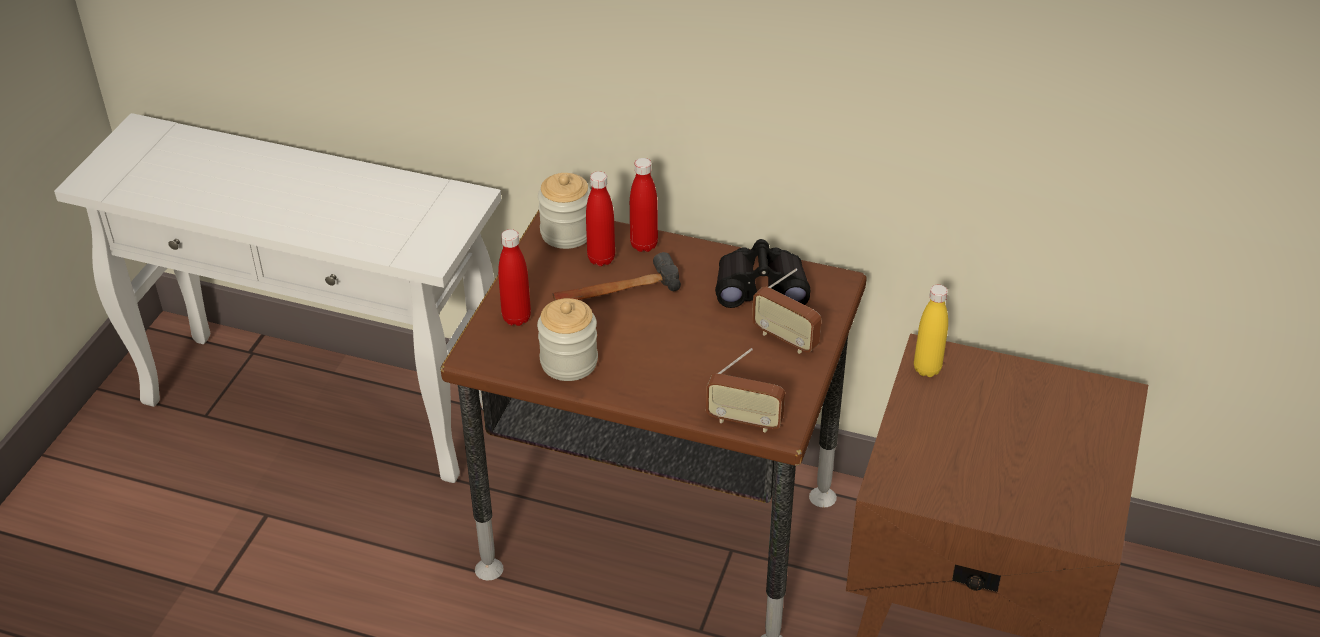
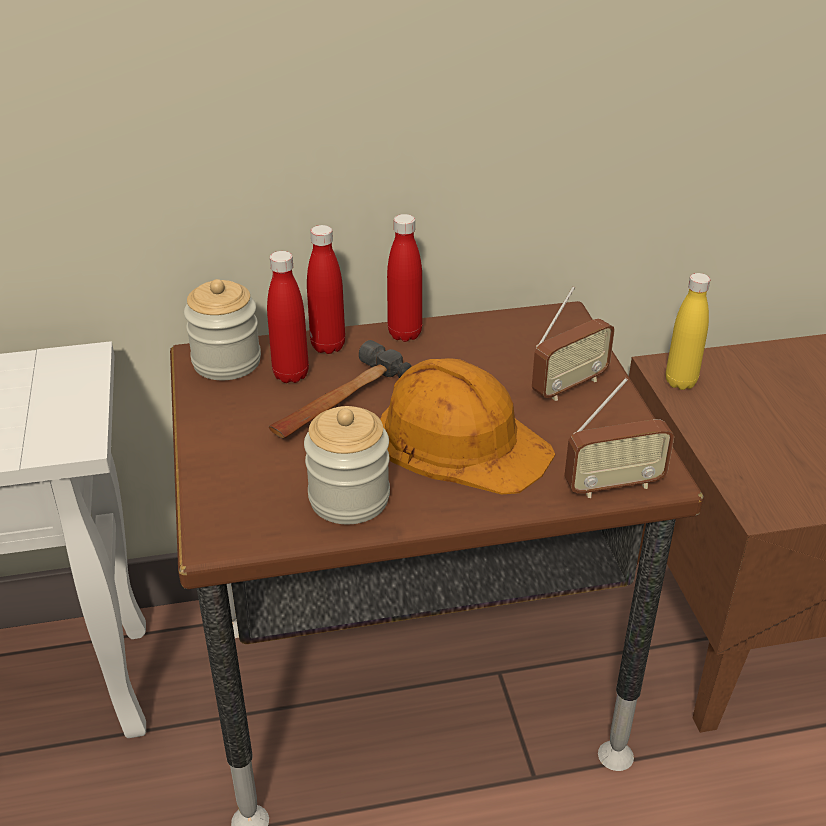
camera: 30 degrees left, 5 degrees down
red bottle [498,229,531,326] -> red bottle moved to [387,214,422,342]
black binoculars [715,239,811,308] -> none
radio [752,269,821,354] -> radio turned 45 degrees counterclockwise [532,286,615,401]
none -> orange hard hat [380,358,555,494]

